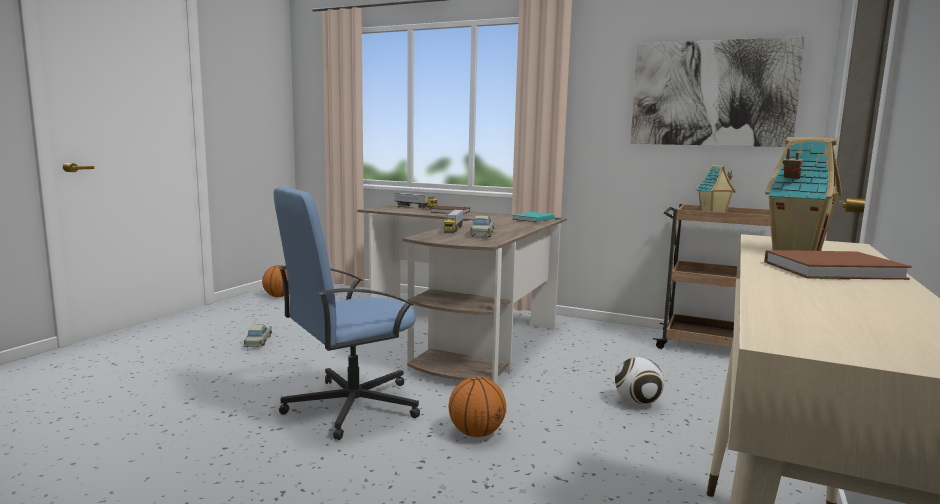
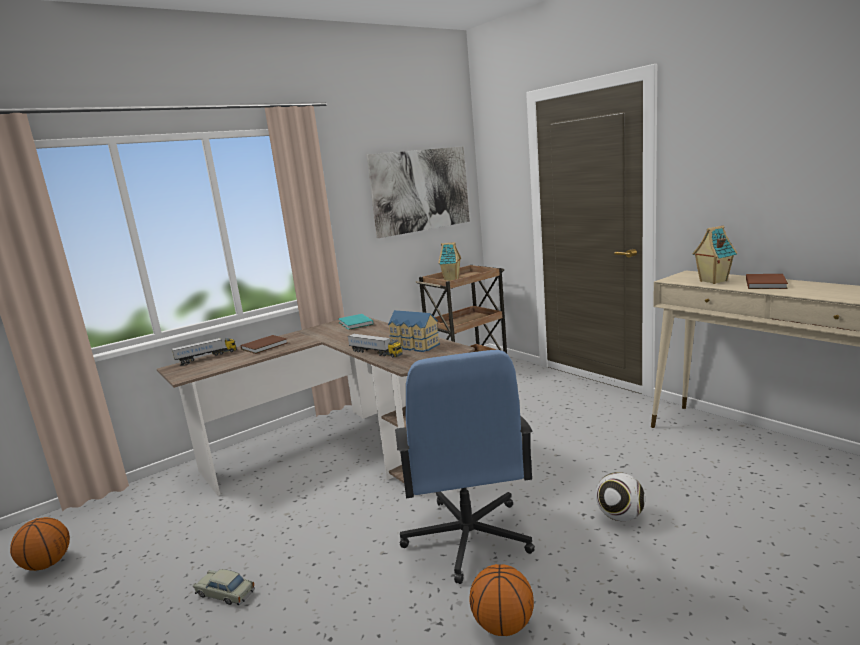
camera: 60 degrees left, 5 degrees up
basketball [449,376,506,437] -> basketball moved to [469,564,534,636]
beige toy car [470,215,494,237] -> toy house [388,310,440,352]
football [615,357,664,406] -> football moved to [596,472,645,521]

